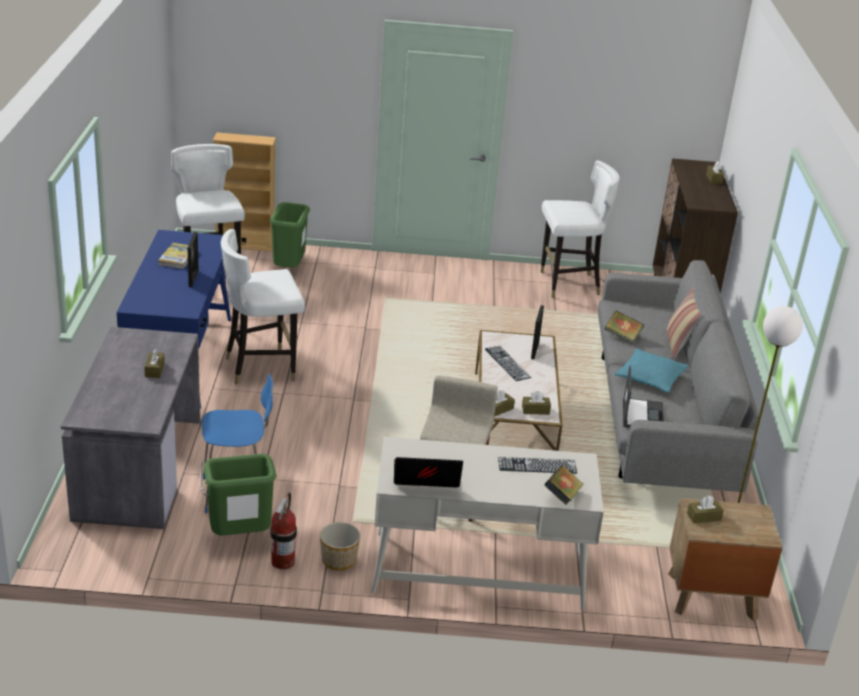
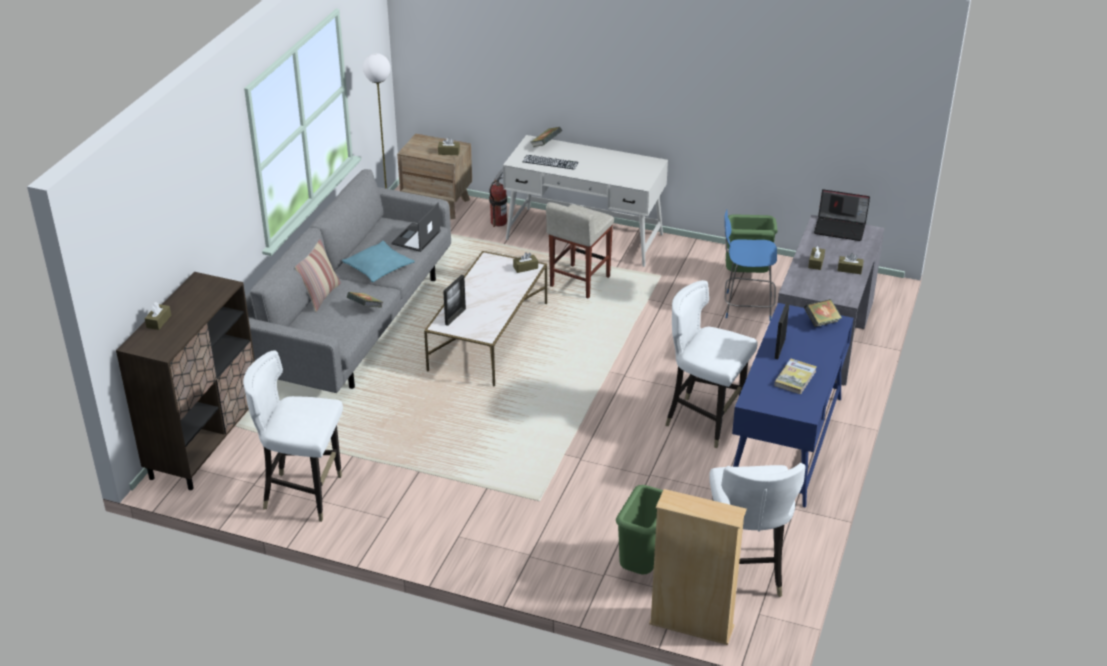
camera: 160 degrees left, 5 degrees up
white chair [221,229,305,385] -> white chair turned 150 degrees counterclockwise [665,280,758,448]
fire extinguisher [271,492,297,569] -> fire extinguisher moved to [489,168,507,227]
planter [320,522,360,571] -> none
laptop [394,457,463,488] -> laptop moved to [814,189,870,241]
keyboard [485,345,531,381] -> none
brown tissue box [522,391,551,415] -> brown tissue box moved to [838,253,864,274]
none -> book [804,299,842,327]

